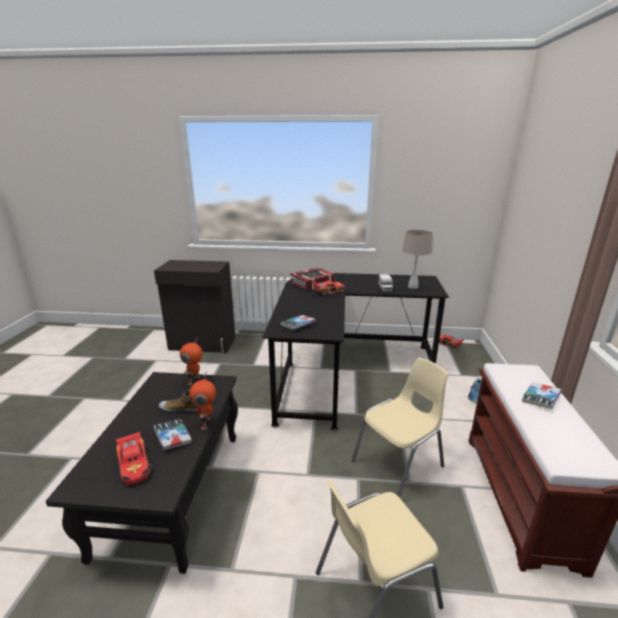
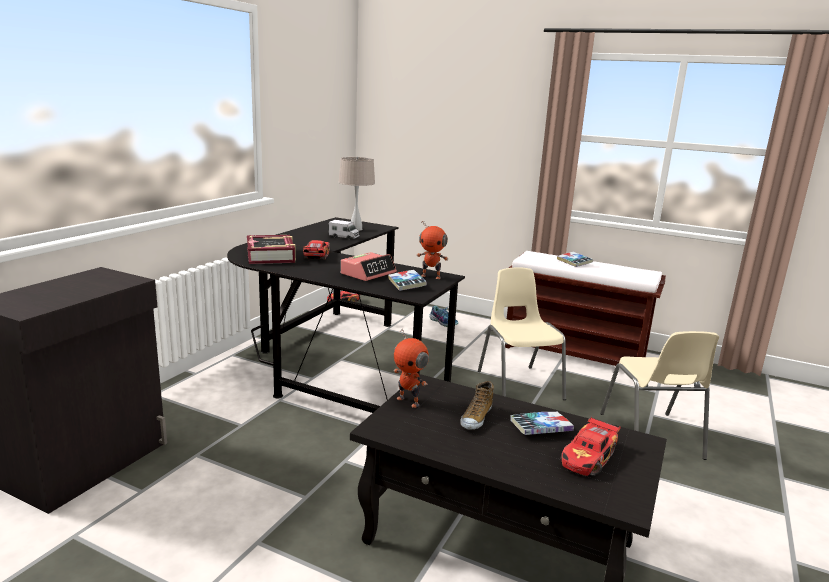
camera: 70 degrees left, 5 degrees down
toy car [116,431,152,485] -> toy car turned 135 degrees clockwise [560,416,621,476]
toy robot [189,371,216,430] -> toy robot moved to [417,220,448,279]
none -> alarm clock [341,252,397,281]

